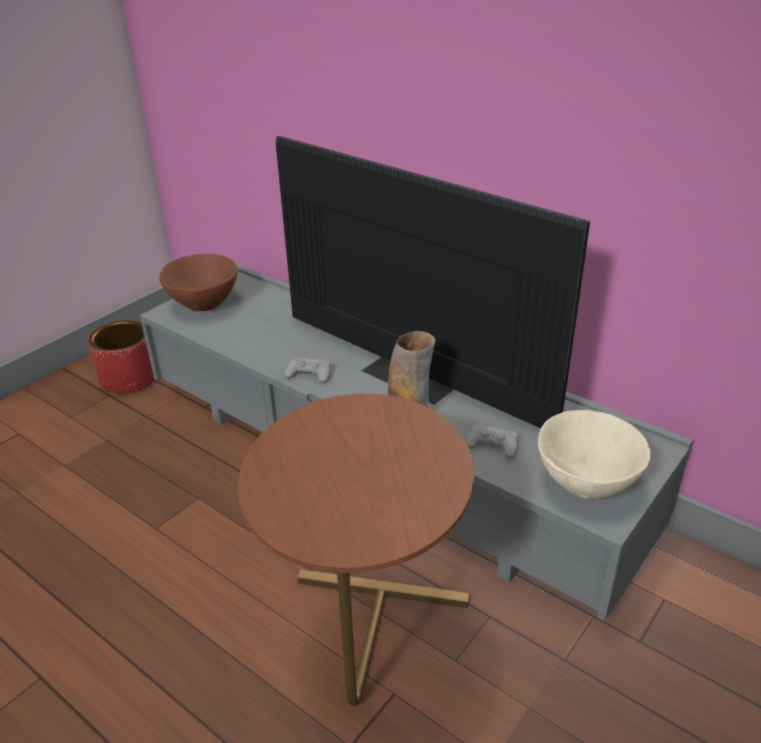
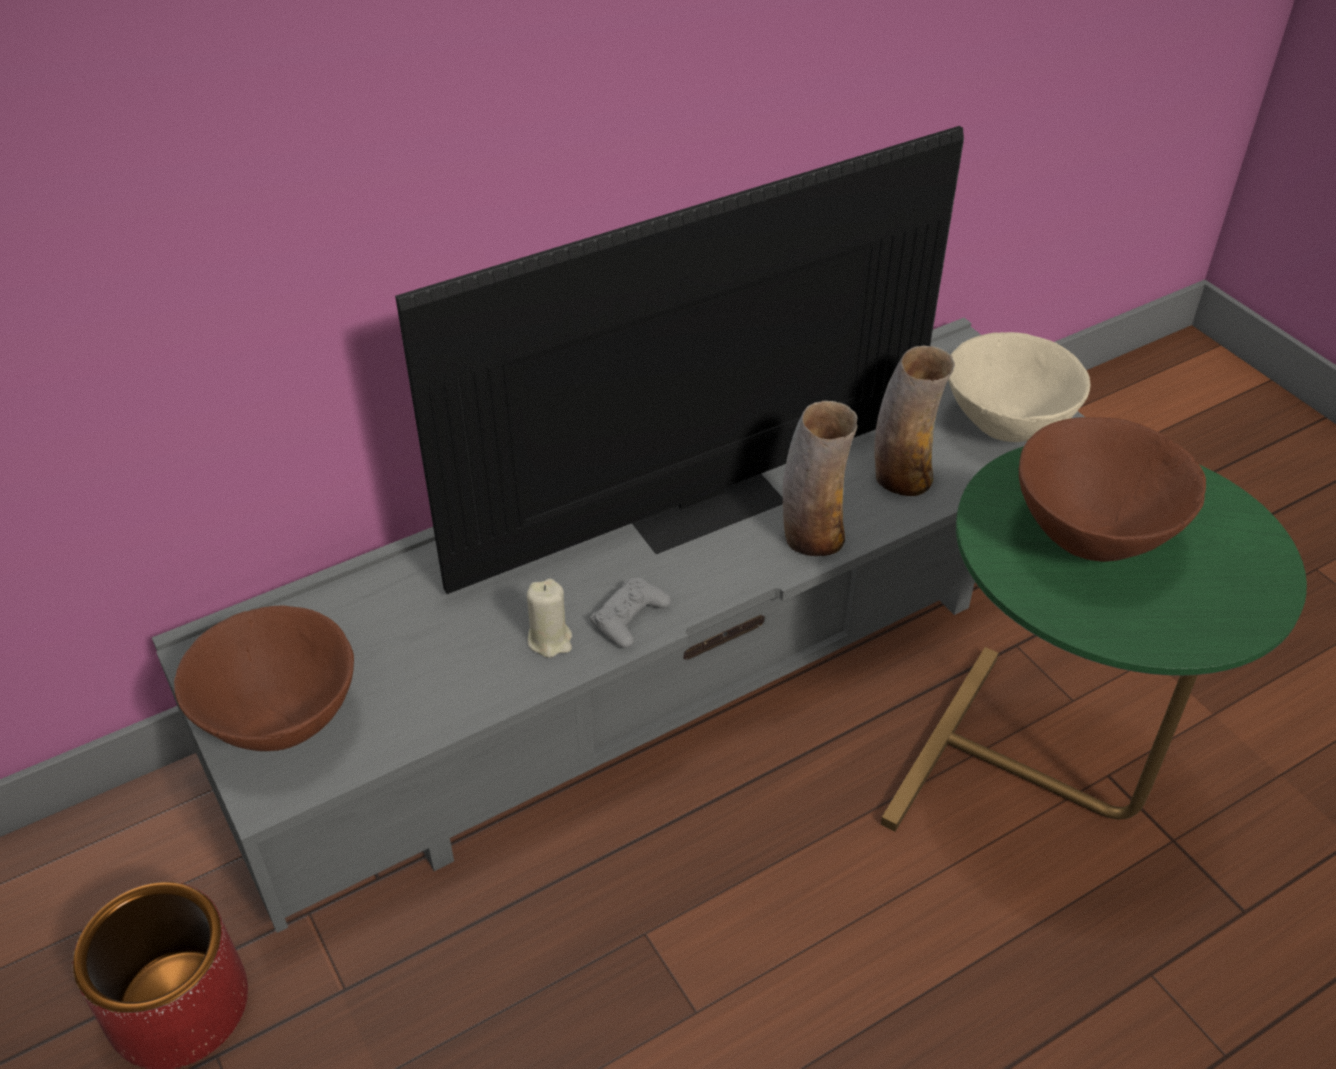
camera: 70 degrees left, 10 degrees up
brown side table [238,394,474,706] -> green side table [881,446,1307,832]
grey game controller [465,424,518,458] -> vase [874,345,955,496]
none -> beige candle [527,579,572,658]
none -> brown bowl [1019,417,1206,562]

